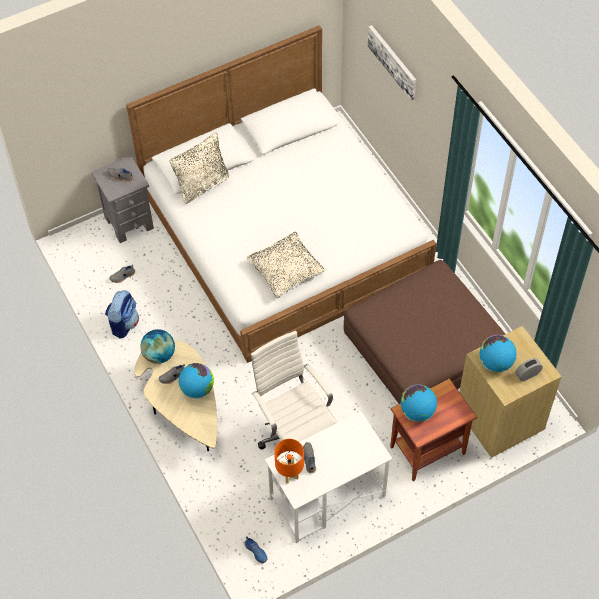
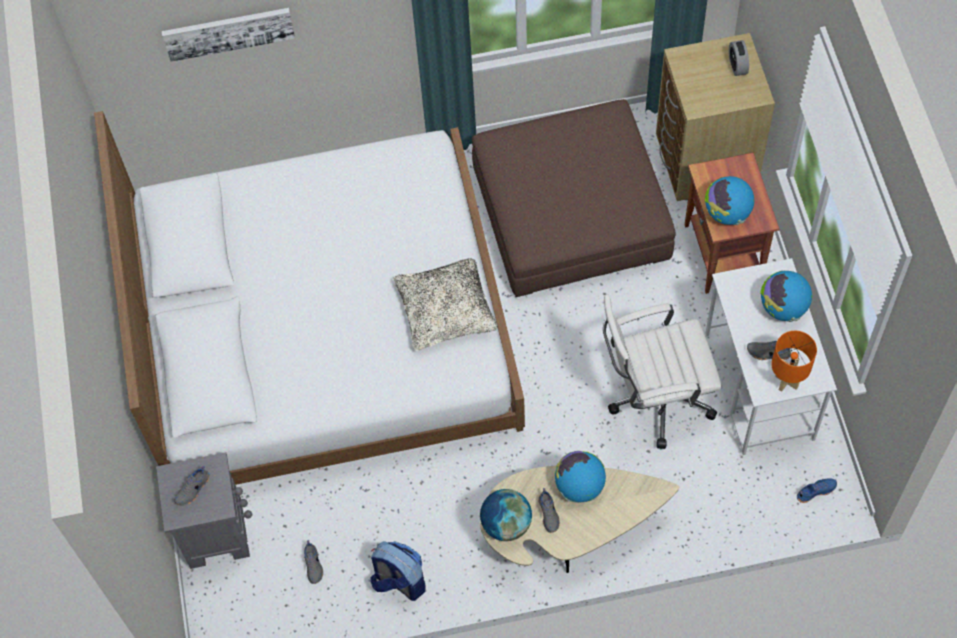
camera: 70 degrees left, 5 degrees up
beige pillow [169,132,229,204] -> none
globe [480,335,516,372] -> globe moved to [760,270,812,322]

